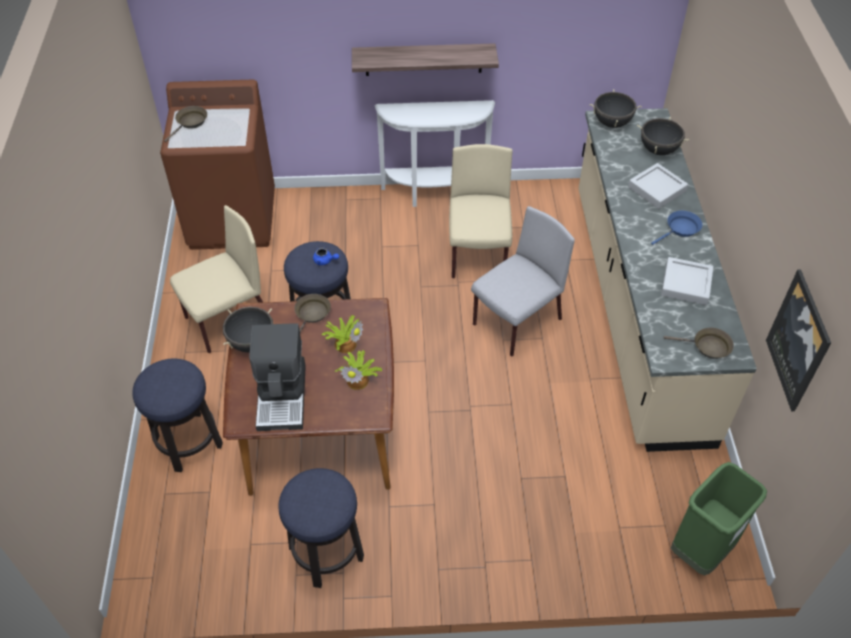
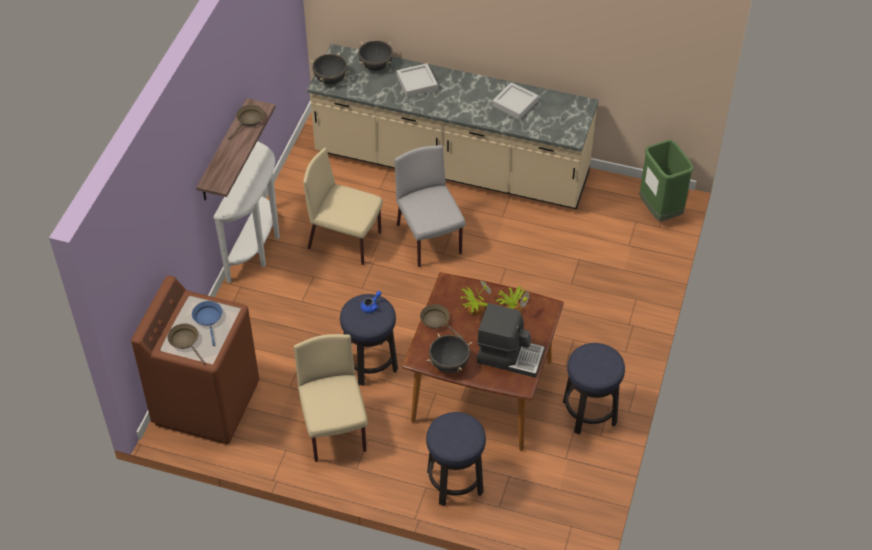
camera: 70 degrees left, 0 degrees up
blue frying pan [651,211,703,245] -> blue frying pan moved to [192,301,222,346]
brown frying pan [664,328,734,359] -> brown frying pan moved to [228,105,265,139]
picture [766,270,831,411] -> none

